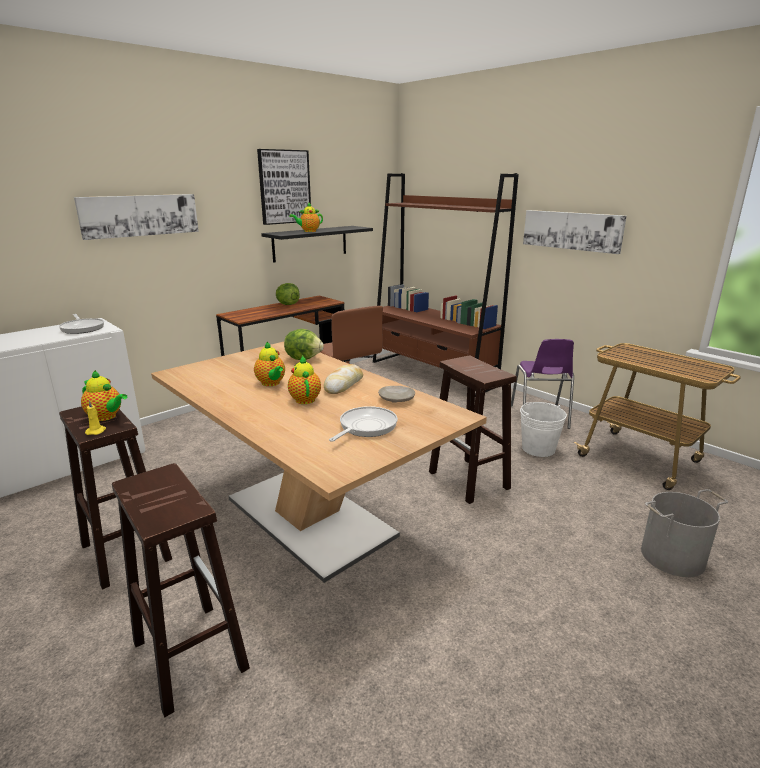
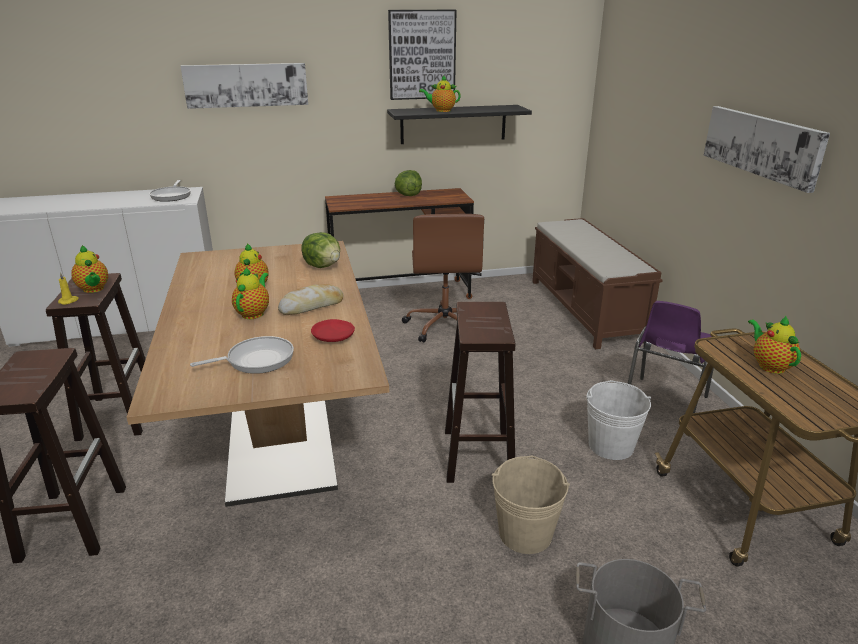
camera: 30 degrees right, 5 degrees up
brown bookcase [373,173,519,397] -> brown bench [532,218,663,349]
beige plate [378,386,415,403] -> red plate [311,319,355,342]
none -> beige bucket [492,456,570,554]
none -> teapot [748,315,801,374]

